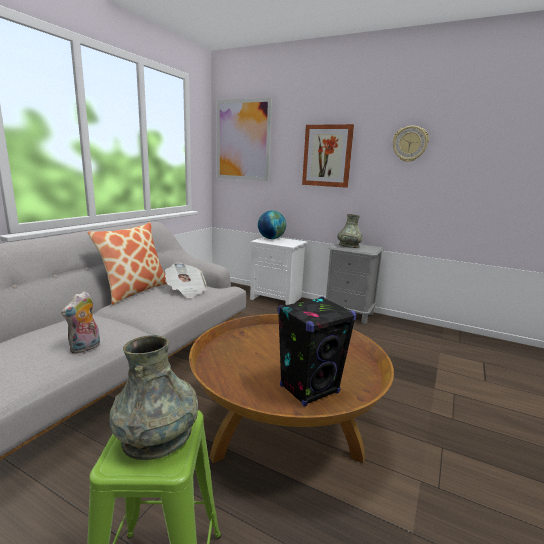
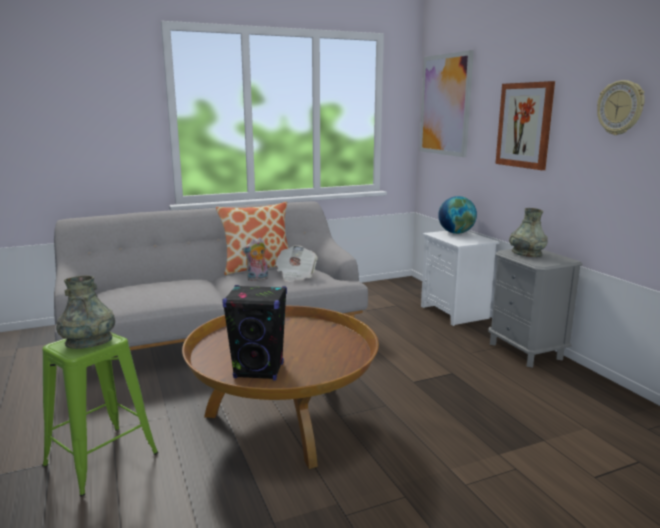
camera: 40 degrees right, 0 degrees up
plush toy [61,291,100,354] -> plush toy moved to [242,237,268,281]

